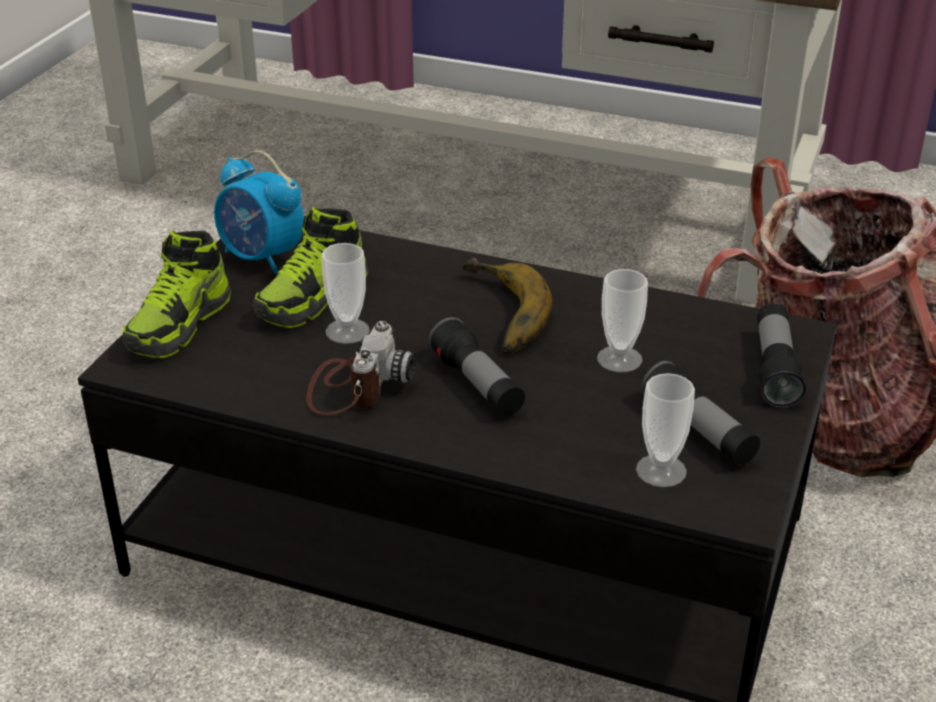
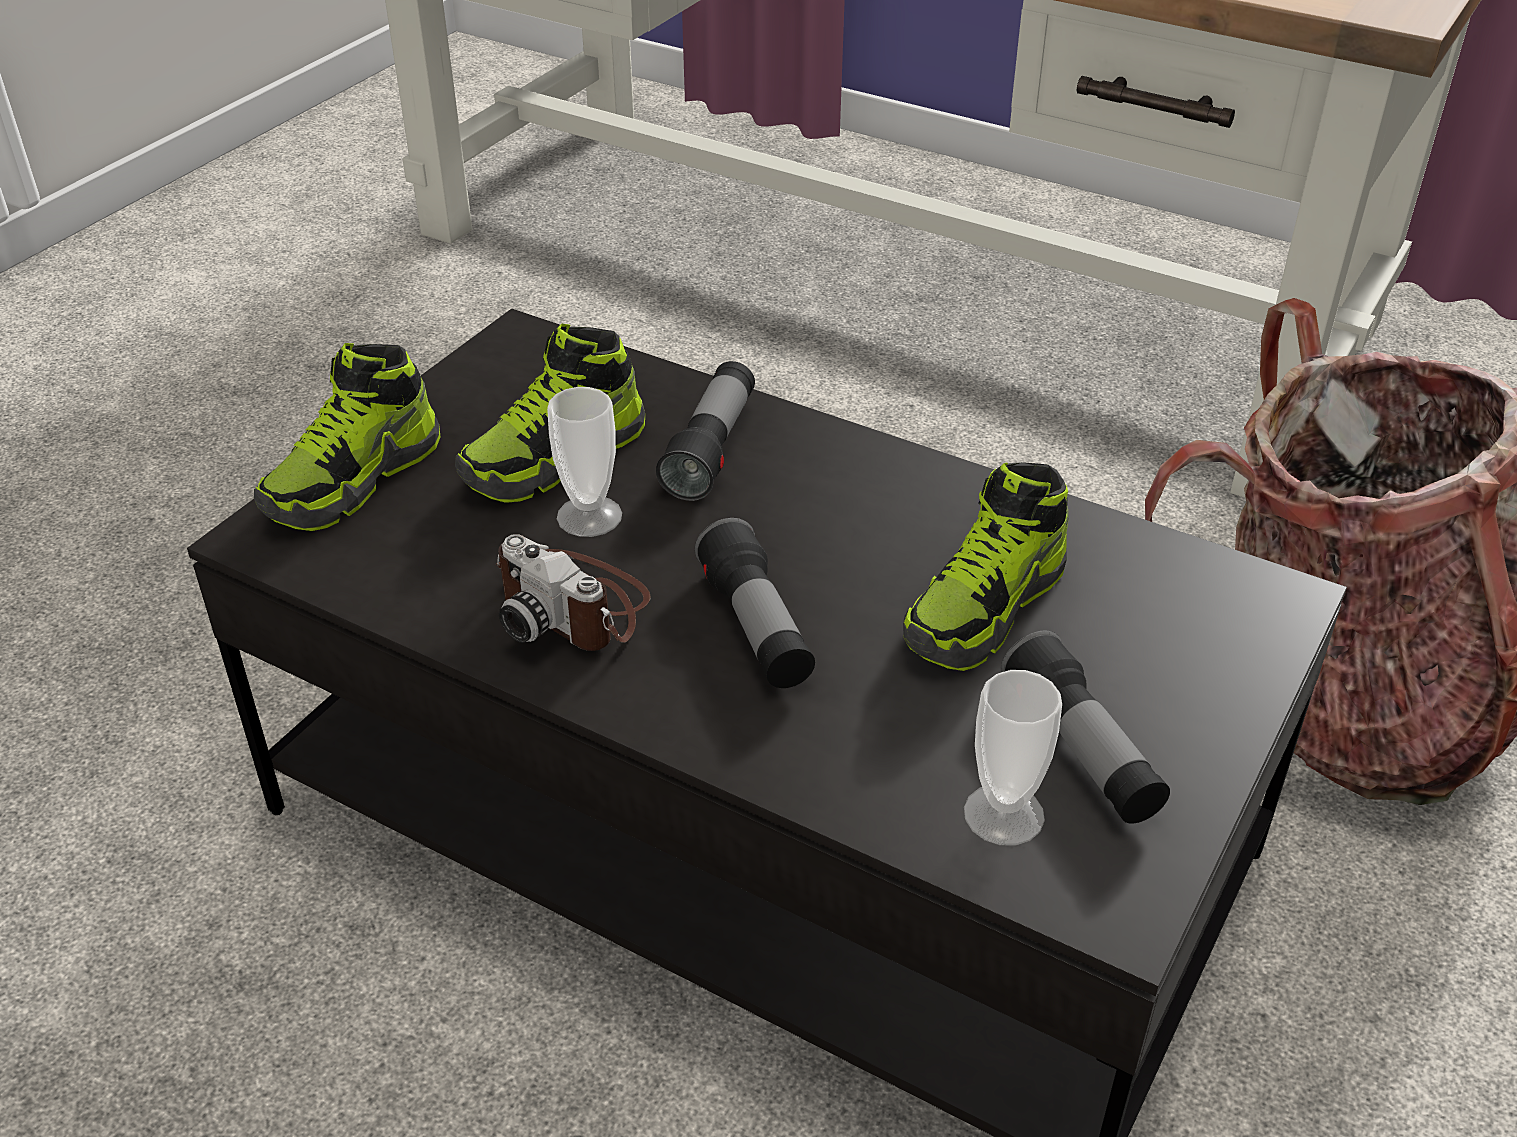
camera: 10 degrees right, 5 degrees up
alarm clock [214,150,304,274] -> none
camera [306,321,416,415] -> camera turned 105 degrees clockwise [496,535,651,651]
banana [462,258,553,355] -> none
cup [597,269,648,372] -> shoe [903,462,1069,671]
flashlight [757,304,806,408] -> flashlight moved to [656,361,755,501]

